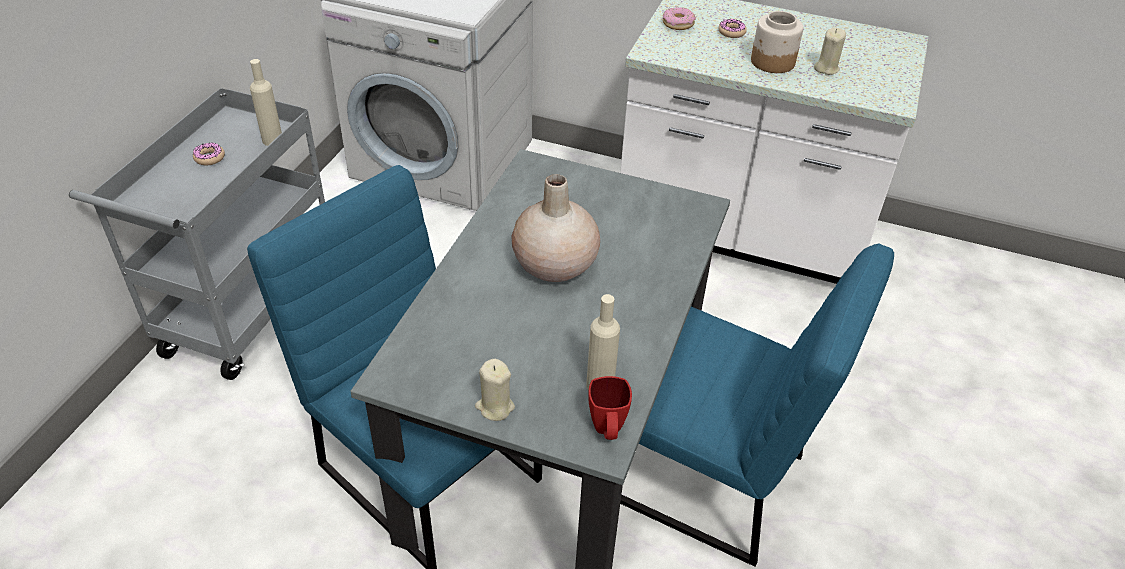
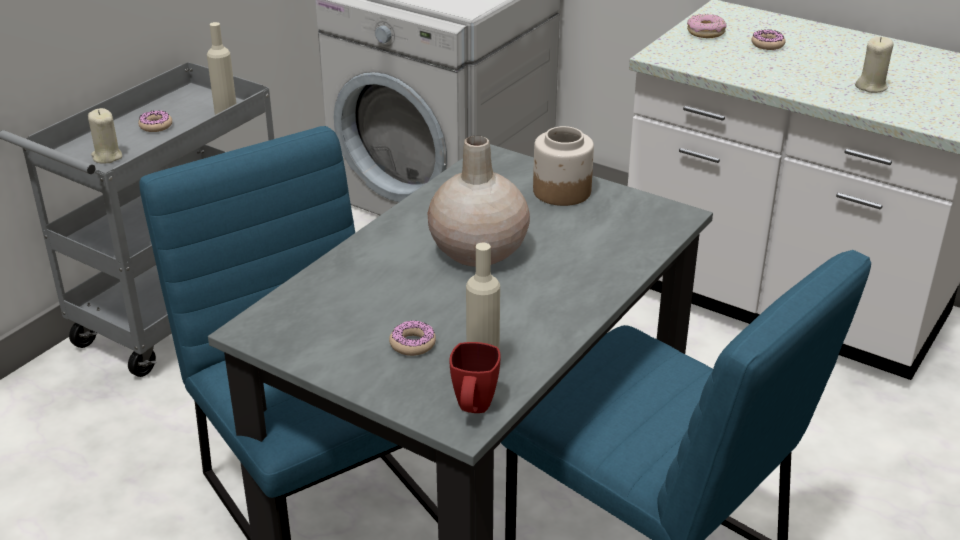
camera: 15 degrees right, 10 degrees down
beige candle [475,359,515,421] -> beige candle moved to [88,108,122,164]
jar [751,11,803,73] -> jar moved to [533,126,594,206]
none -> donut [389,320,436,356]

